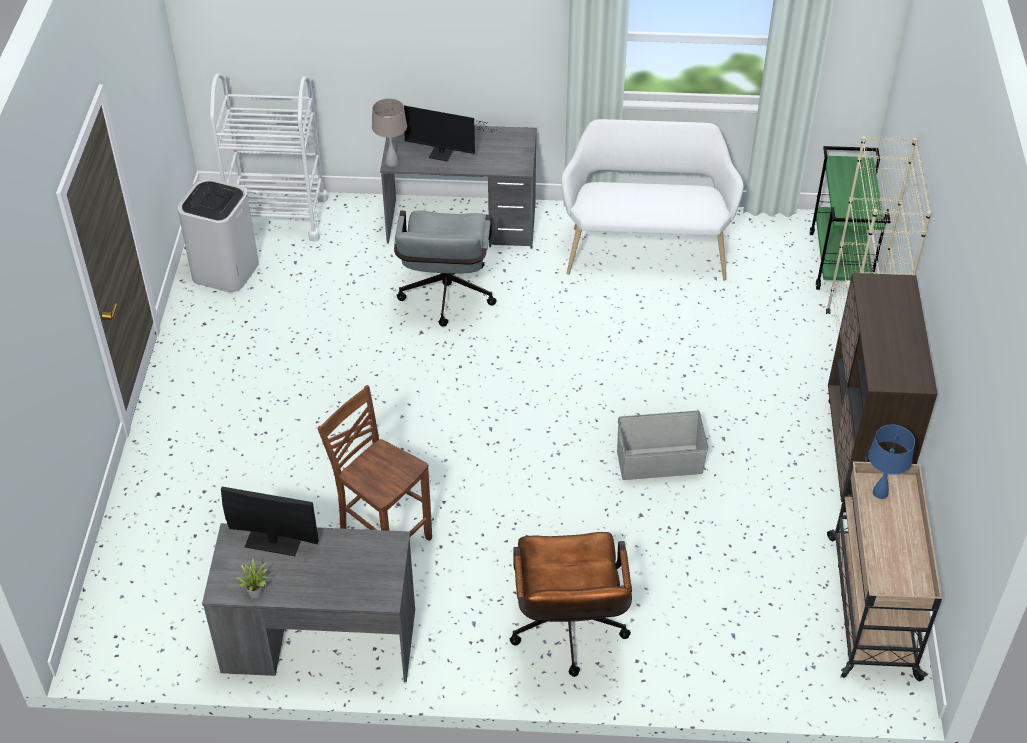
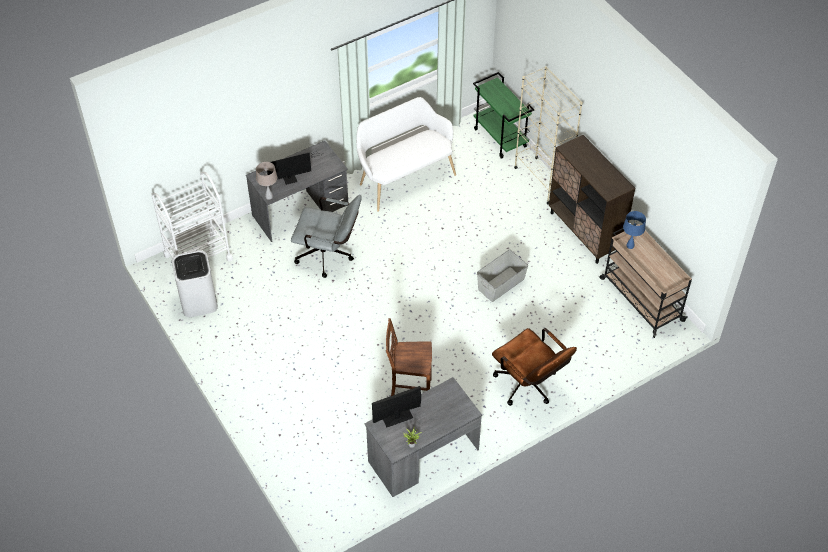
camera: 35 degrees left, 5 degrees up
grey office chair [394,210,497,327] -> grey office chair turned 45 degrees counterclockwise [291,195,362,278]

